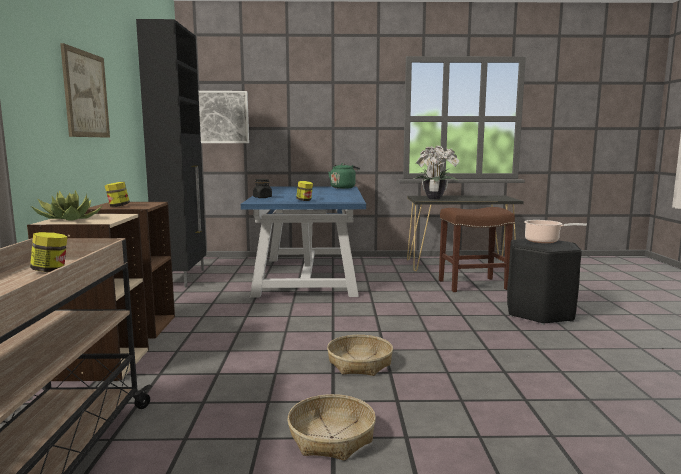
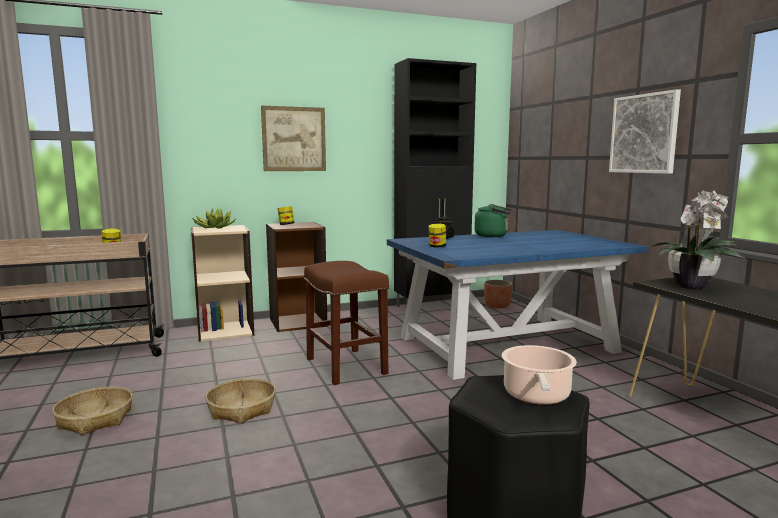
camera: 70 degrees right, 0 degrees up
picture [198,91,249,143] -> picture moved to [609,89,681,174]
green kettle [328,163,360,189] -> green kettle moved to [474,204,511,237]
brown stool [439,207,515,292] -> brown stool moved to [304,261,389,385]
none -> planter [484,280,513,308]

